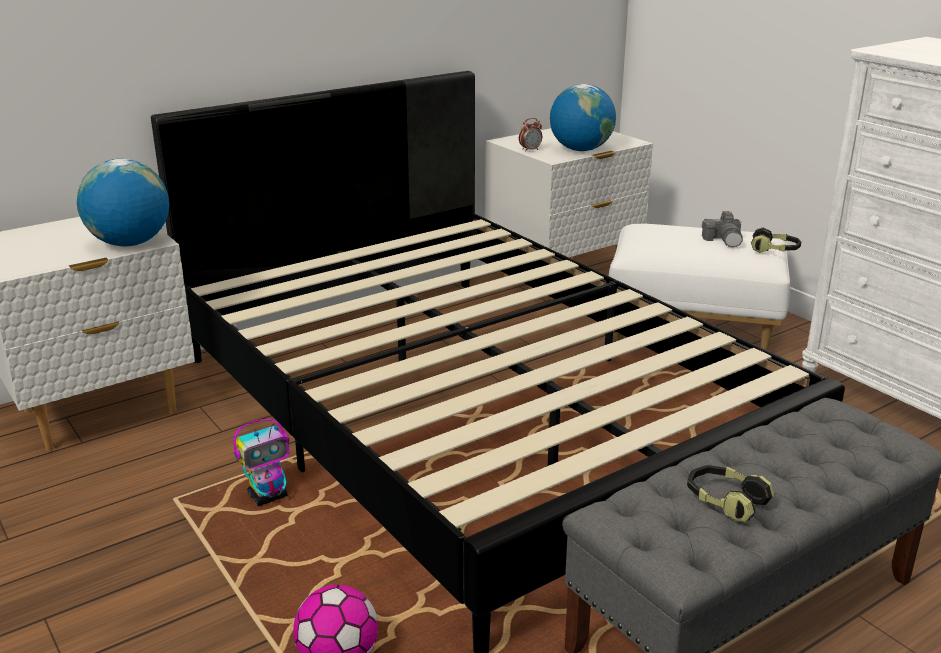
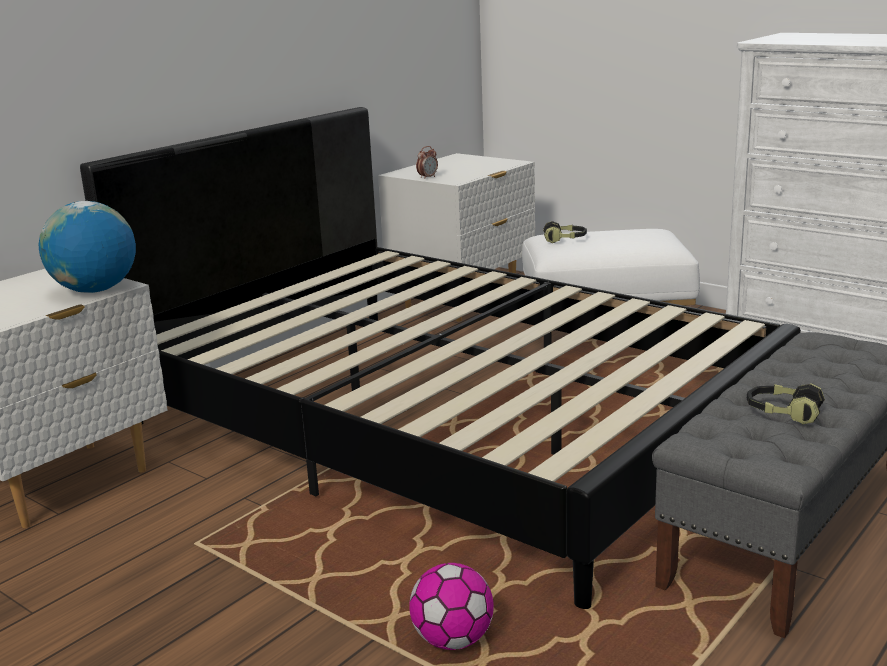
camera: 15 degrees left, 5 degrees down
toy robot [233,419,289,506] -> none
globe [550,84,616,151] -> none
camera [702,211,743,247] -> none
headphones [751,227,801,253] -> headphones moved to [543,221,587,243]

